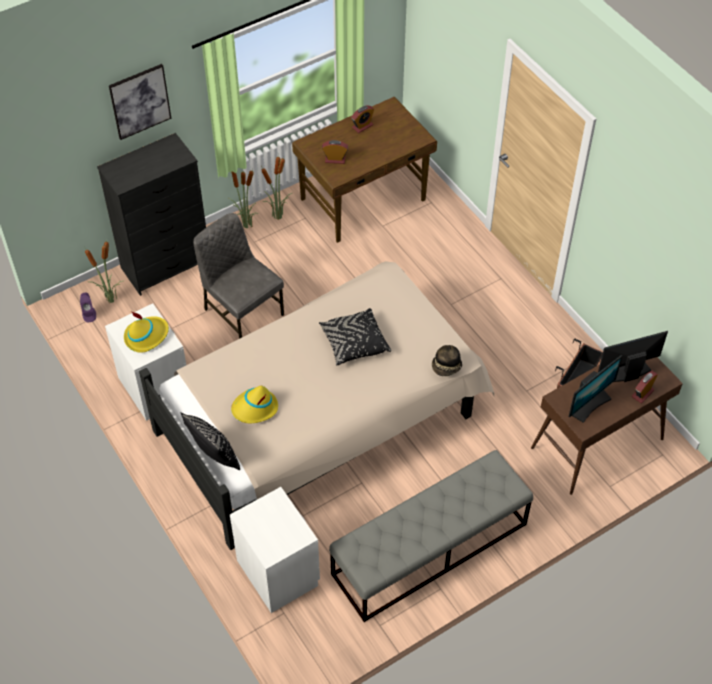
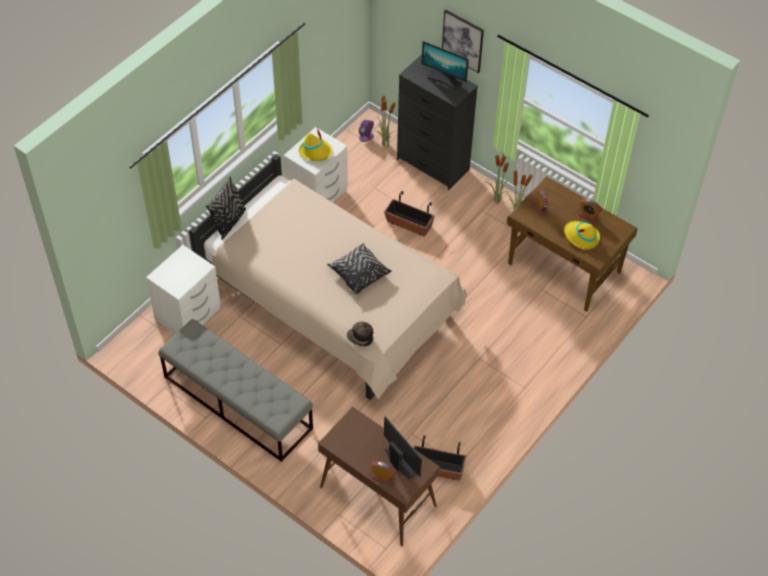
camera: 70 degrees right, 0 degrees up
grey chair [193,213,284,339] -> planter [384,191,435,237]
yellow hat [231,386,278,423] -> yellow hat moved to [564,221,600,250]
monitor [569,355,623,423] -> monitor moved to [421,41,469,89]

